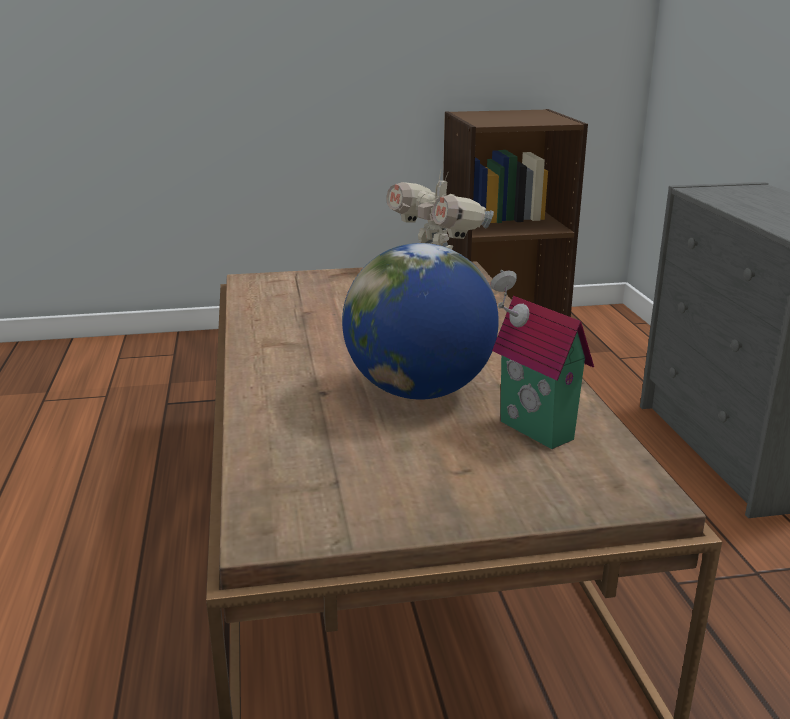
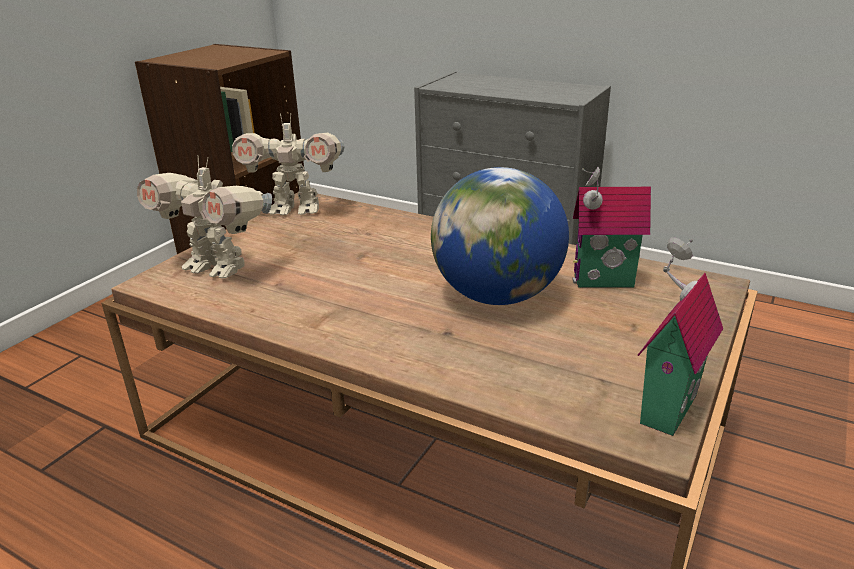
camera: 50 degrees left, 5 degrees up
none -> toy robot [137,156,272,279]
none -> toy house [638,237,723,436]

